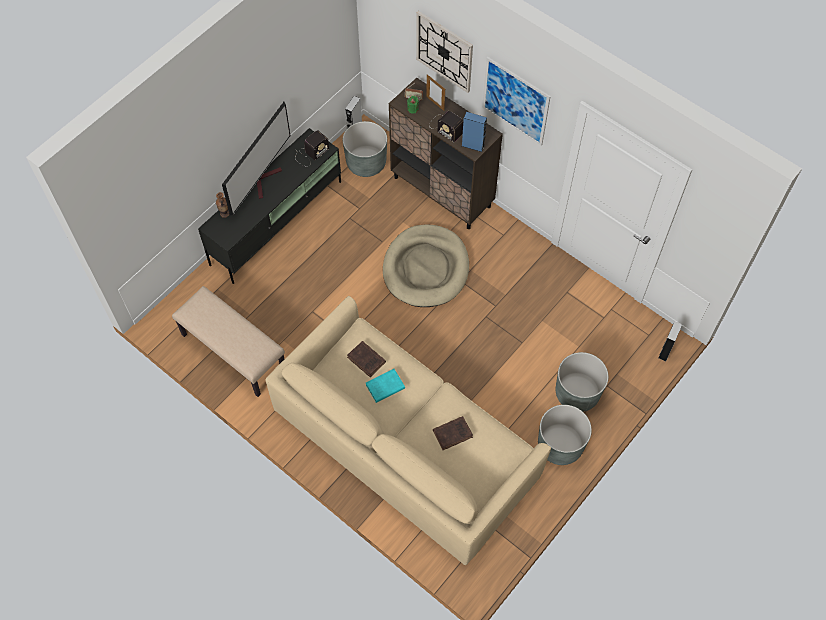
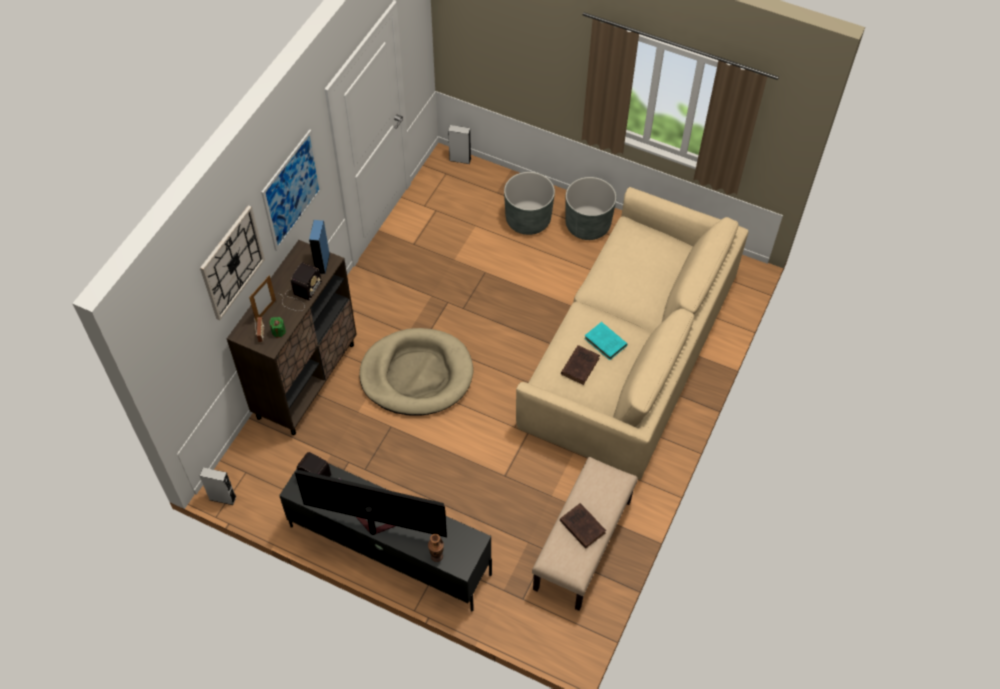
camera: 105 degrees left, 5 degrees down
grey planter [343,121,387,177] -> none
brown book [433,416,473,450] -> brown book moved to [560,503,606,549]

